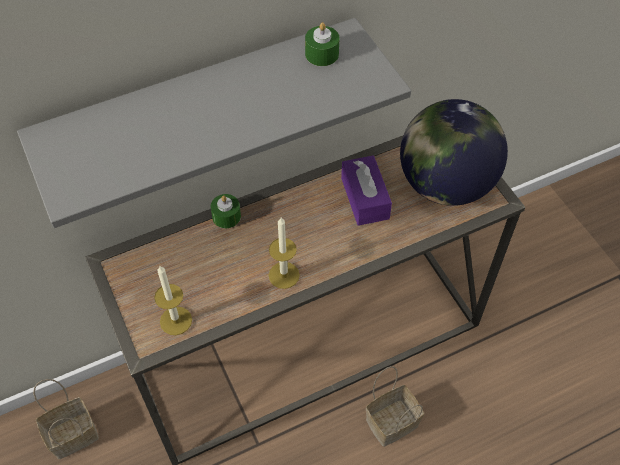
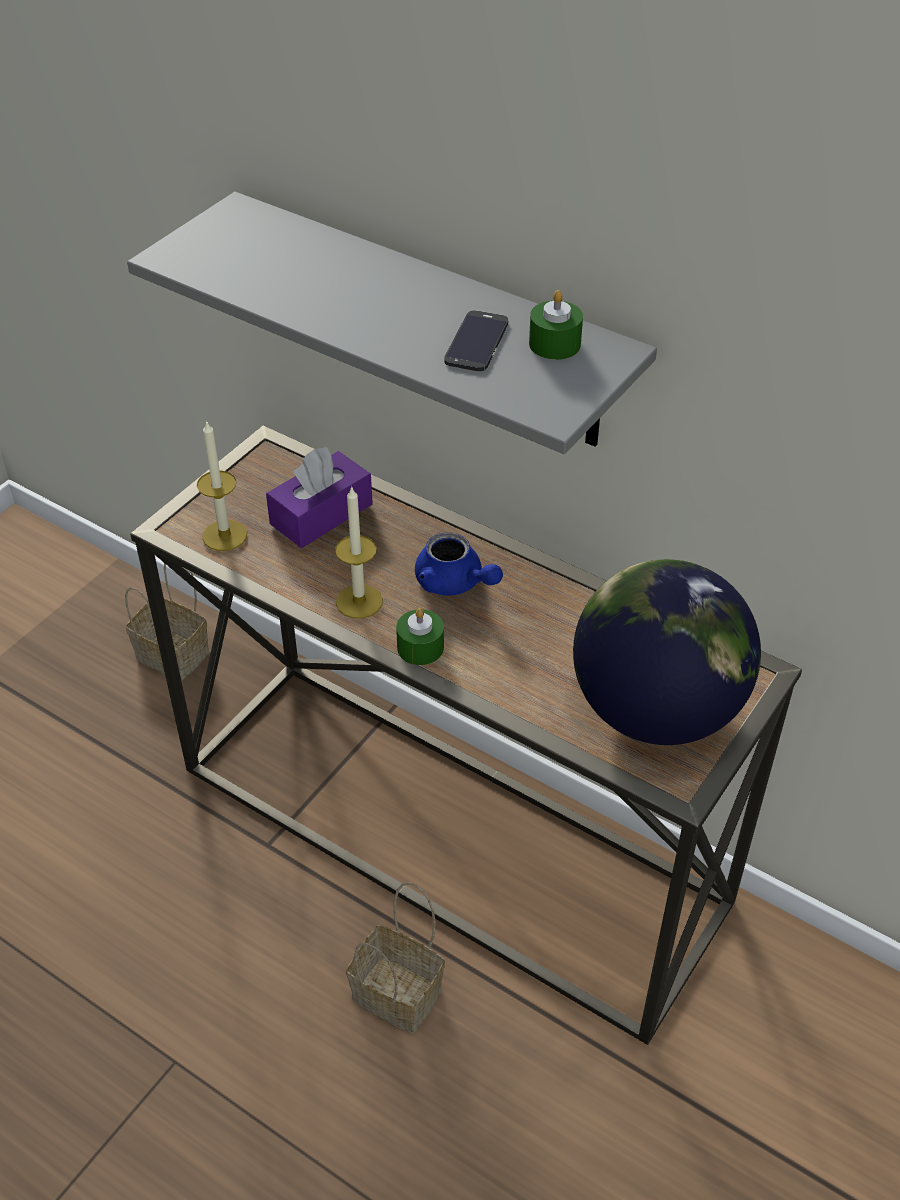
camera: 60 degrees right, 10 degrees down
green candle [211,194,241,228] -> green candle moved to [396,608,444,665]
purple tissue box [341,156,392,226] -> purple tissue box moved to [266,447,373,548]
none -> blue teapot [415,532,503,596]
none -> phone [444,310,509,371]

